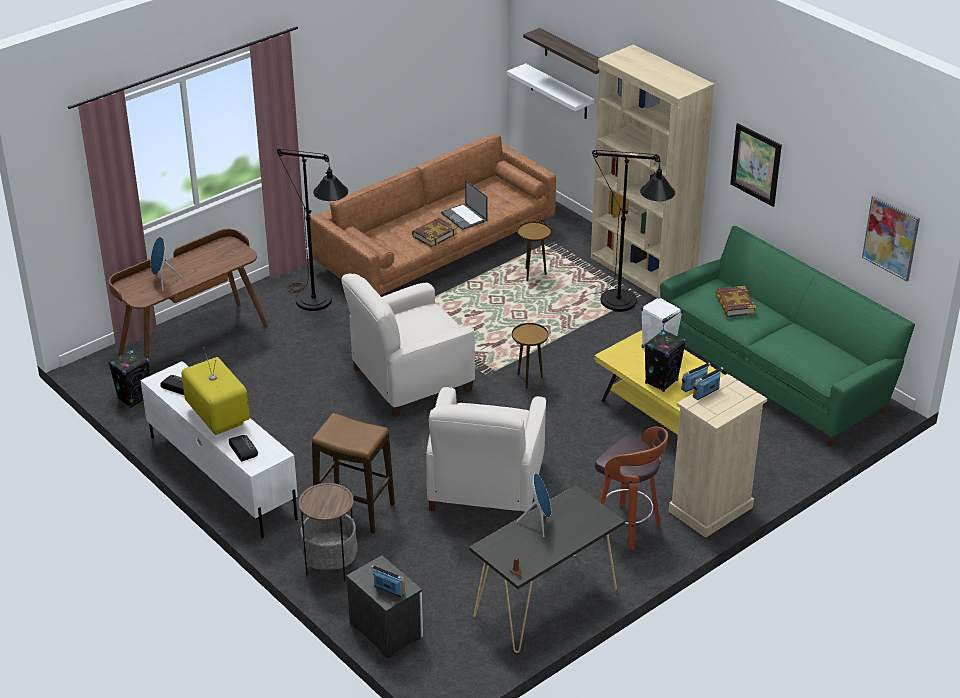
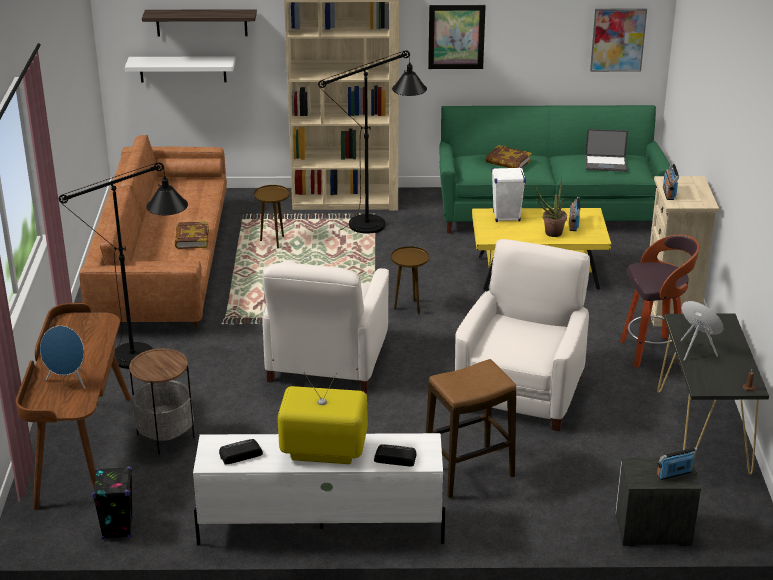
camera: 50 degrees left, 5 degrees down
side table [299,483,358,581] -> side table moved to [129,348,195,457]
white armchair [426,387,546,516] -> white armchair turned 120 degrees counterclockwise [455,239,590,431]
laptop [441,180,488,230] -> laptop moved to [585,129,628,172]
black speaker [644,329,686,392] -> potted plant [534,178,567,237]

